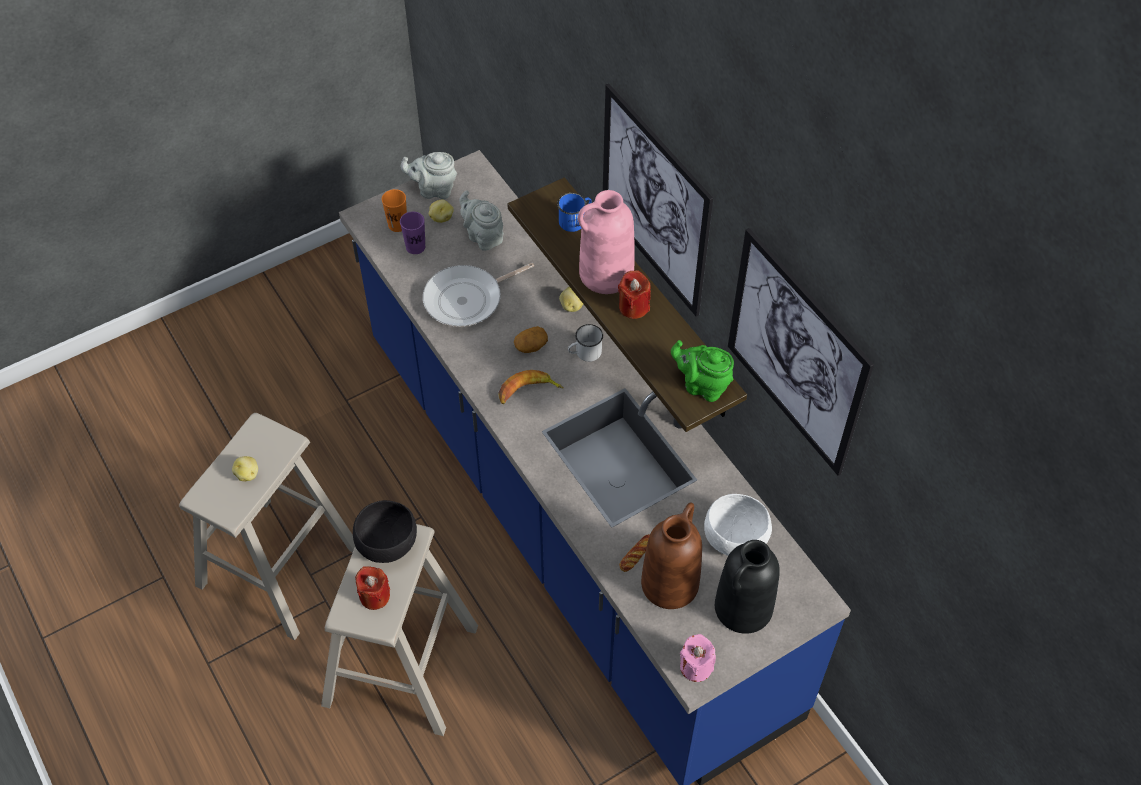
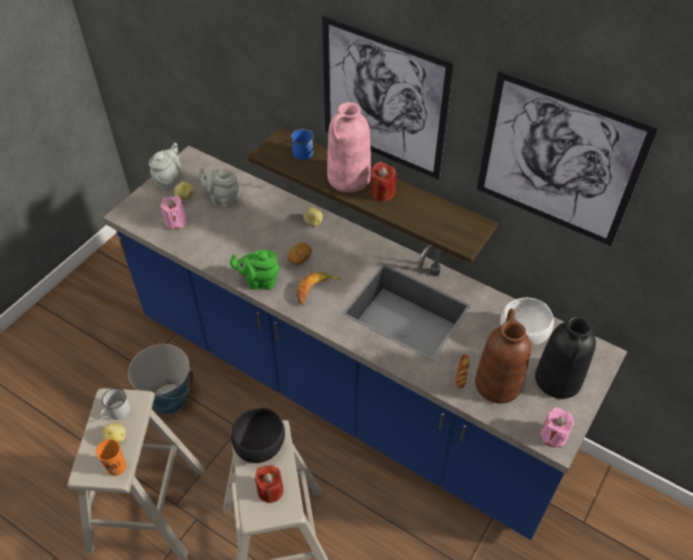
camera: 25 degrees left, 5 degrees down
orange cup [382,189,407,232] -> orange cup moved to [96,439,126,476]
grey teapot [400,152,457,199] -> grey teapot turned 135 degrees clockwise [149,143,181,191]
purple cup [400,212,425,254] -> pink candle [160,196,187,230]
frying pan [423,263,534,327] -> none
white mug [568,324,603,362] -> white mug moved to [99,388,130,420]
green teapot [671,340,734,402] -> green teapot moved to [230,250,280,290]
none -> bucket [128,343,193,414]

